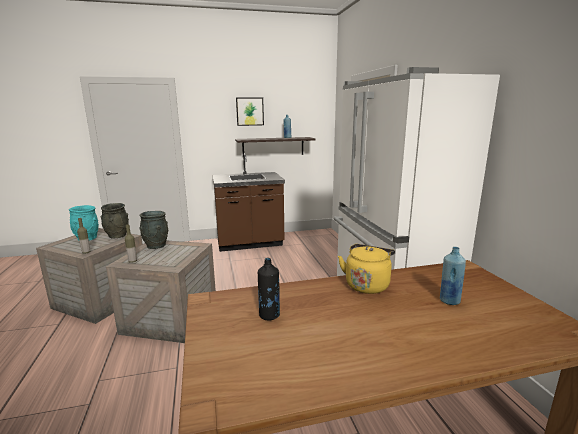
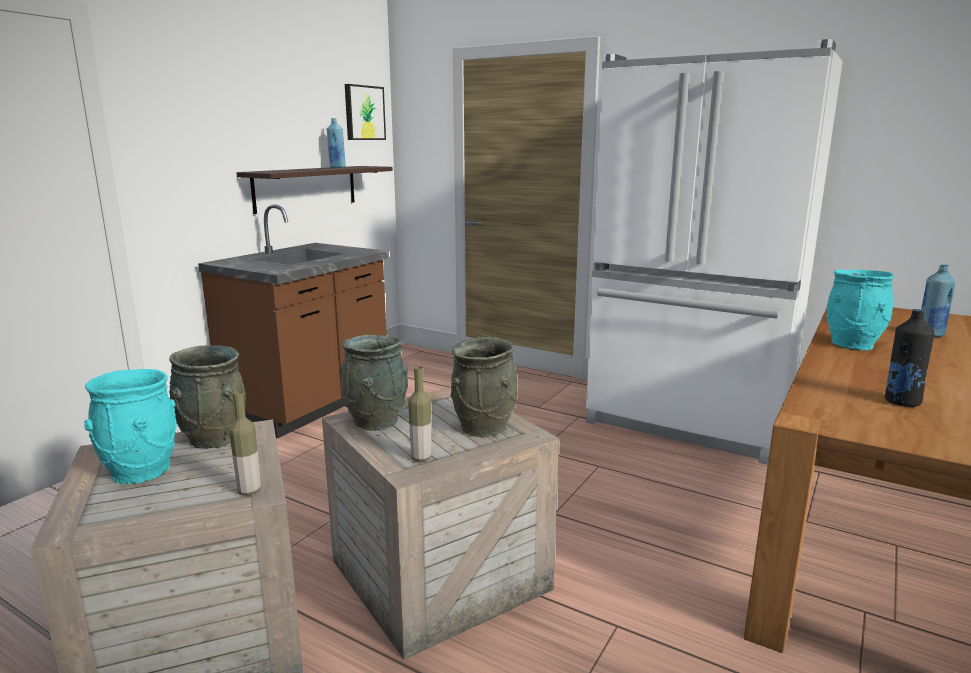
camera: 45 degrees left, 0 degrees up
picture [236,98,264,126] -> picture moved to [345,84,386,140]
yellow kettle [338,244,395,294] -> turquoise vase [826,270,894,350]
none -> grey vase [451,337,517,437]

